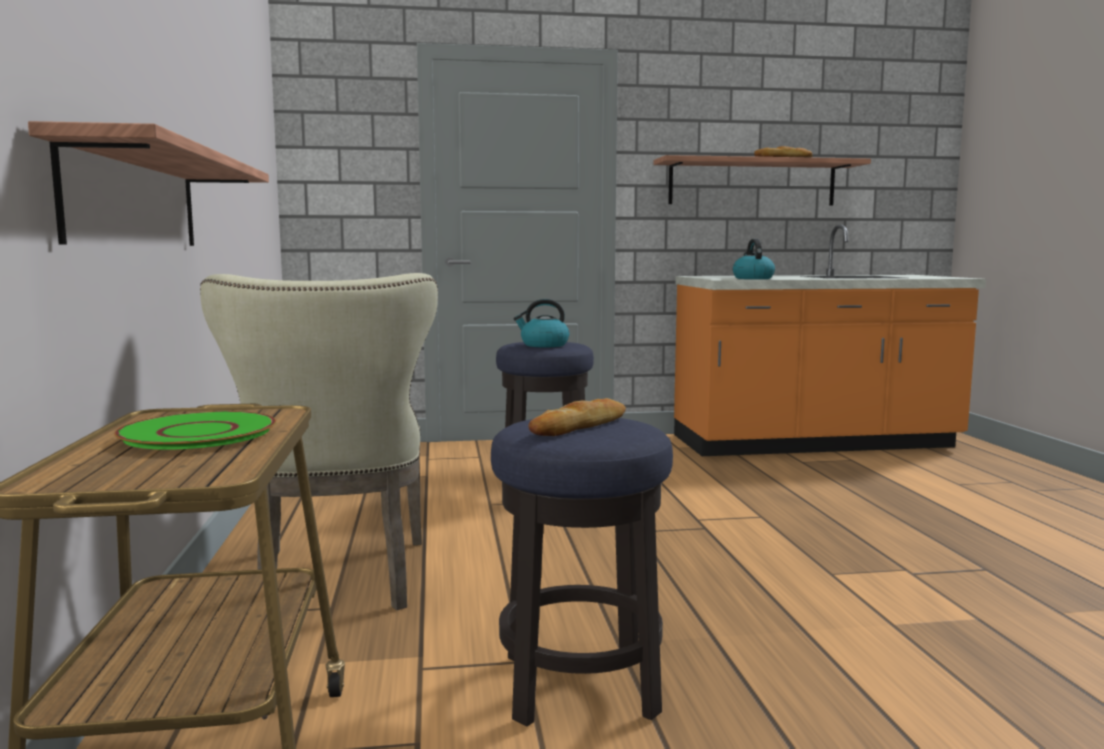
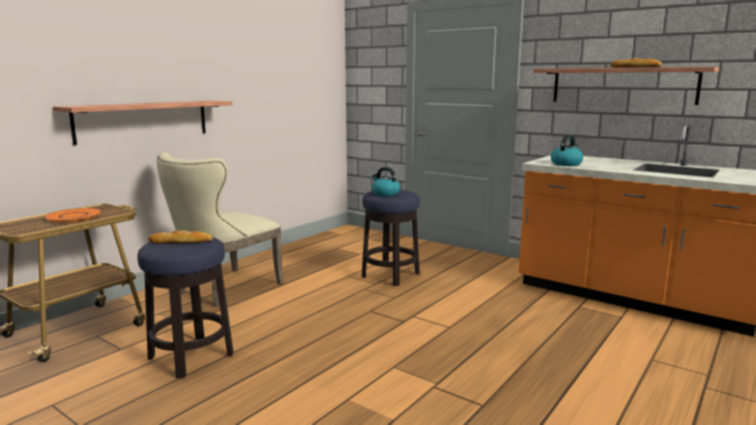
camera: 45 degrees right, 5 degrees up
green plate [114,411,276,450] -> orange plate [44,208,102,223]

